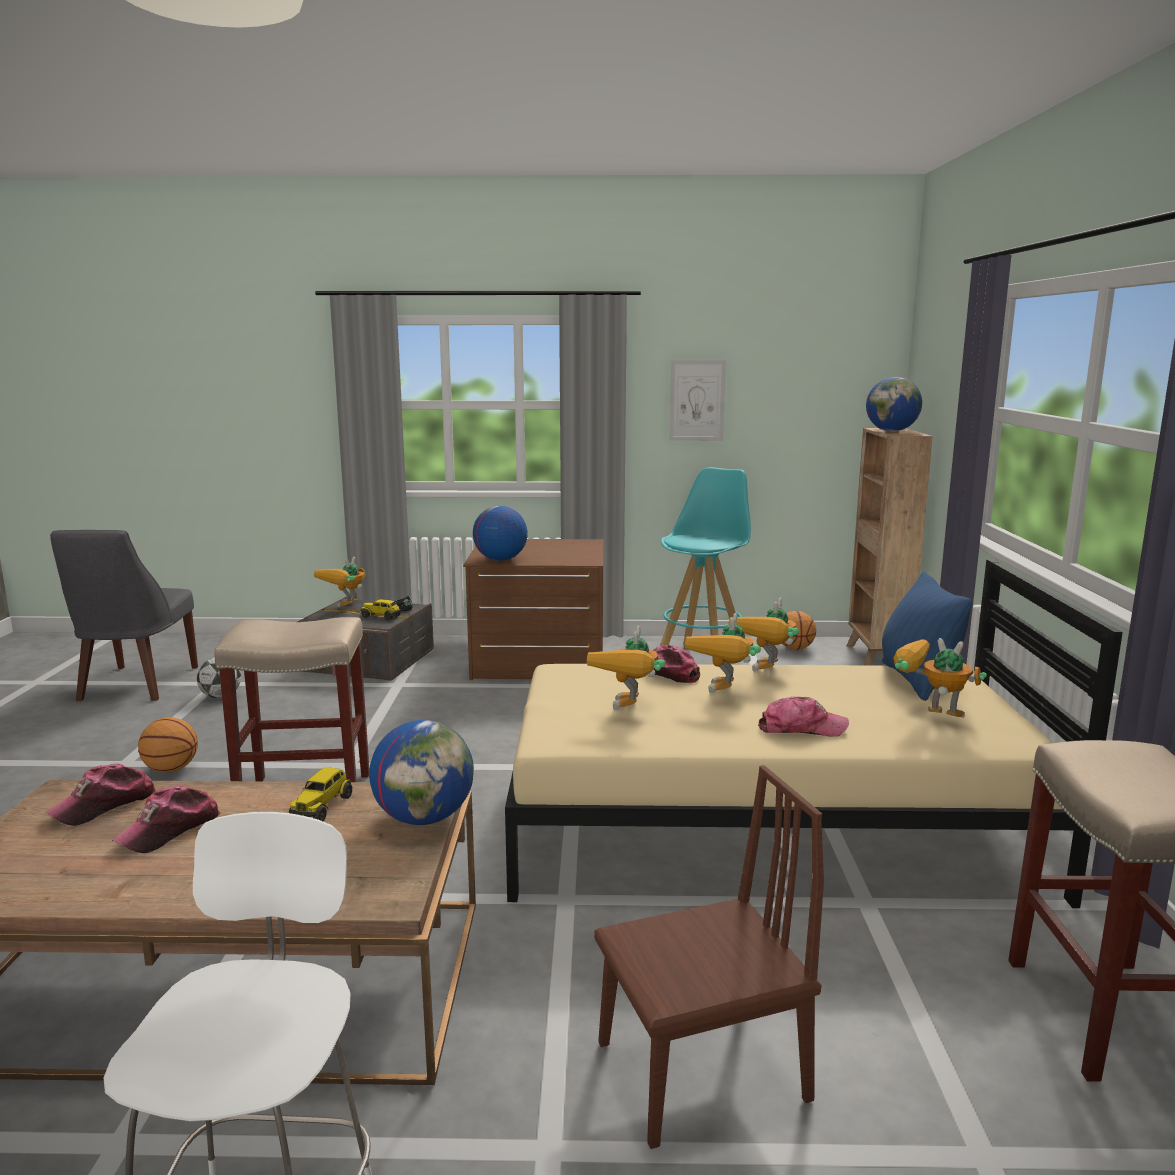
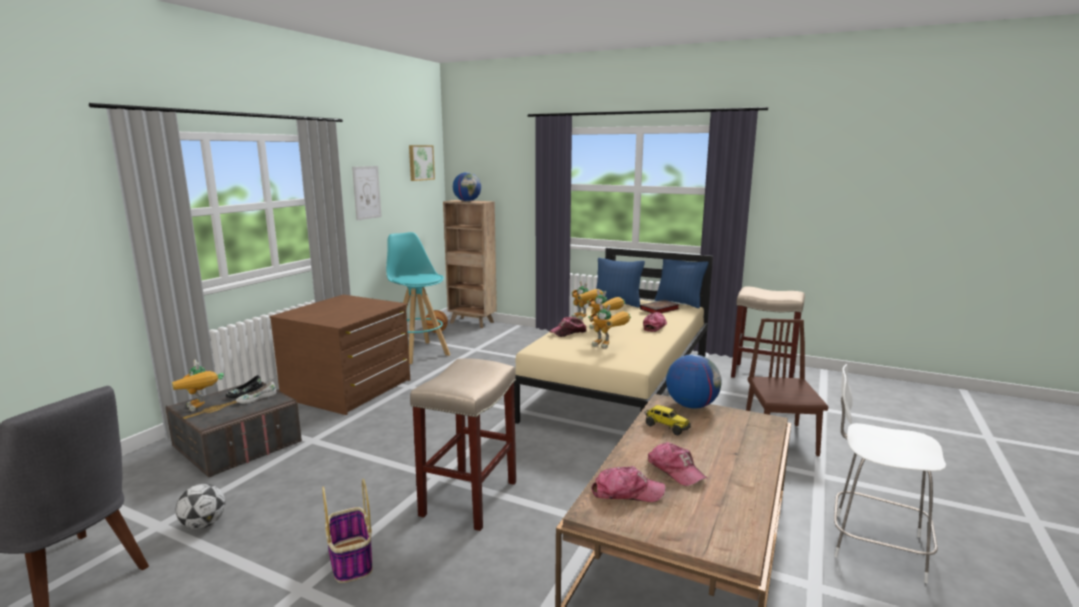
camera: 65 degrees left, 0 degrees up
cap [46,764,156,826] -> cap turned 60 degrees counterclockwise [592,466,666,502]
basketball [138,717,198,773] -> basket [322,479,372,583]
toy truck [360,599,401,621] -> white shoe [236,381,277,403]
globe [473,506,528,561] -> none
toy robot [893,638,987,718] -> book [640,300,680,313]
none -> picture [409,145,435,181]
none -> blue pillow [655,259,708,308]

